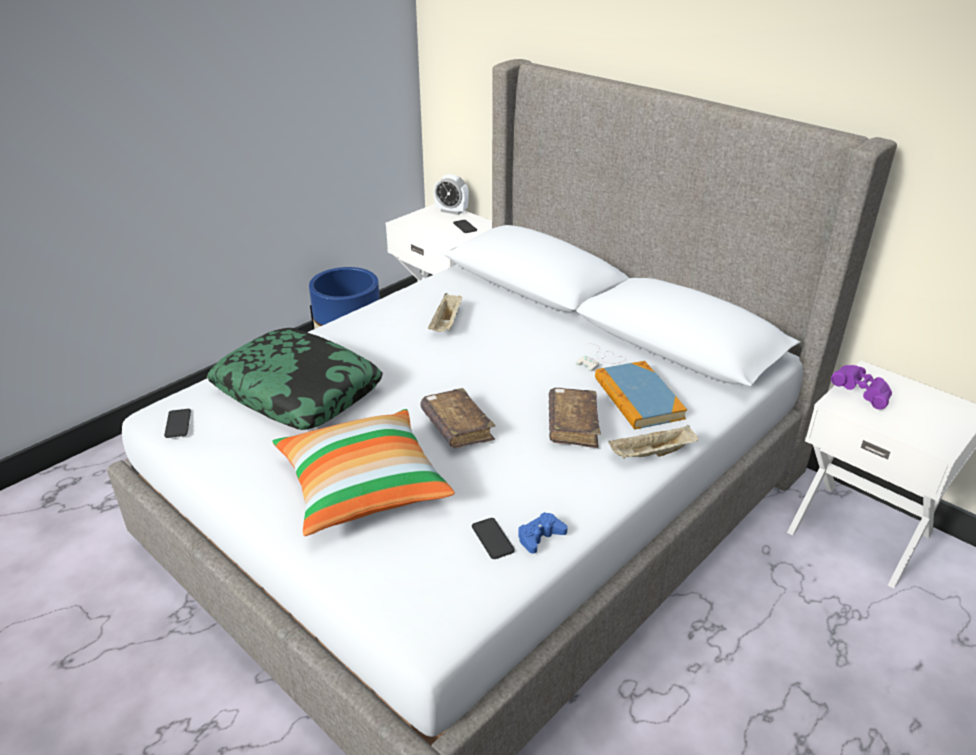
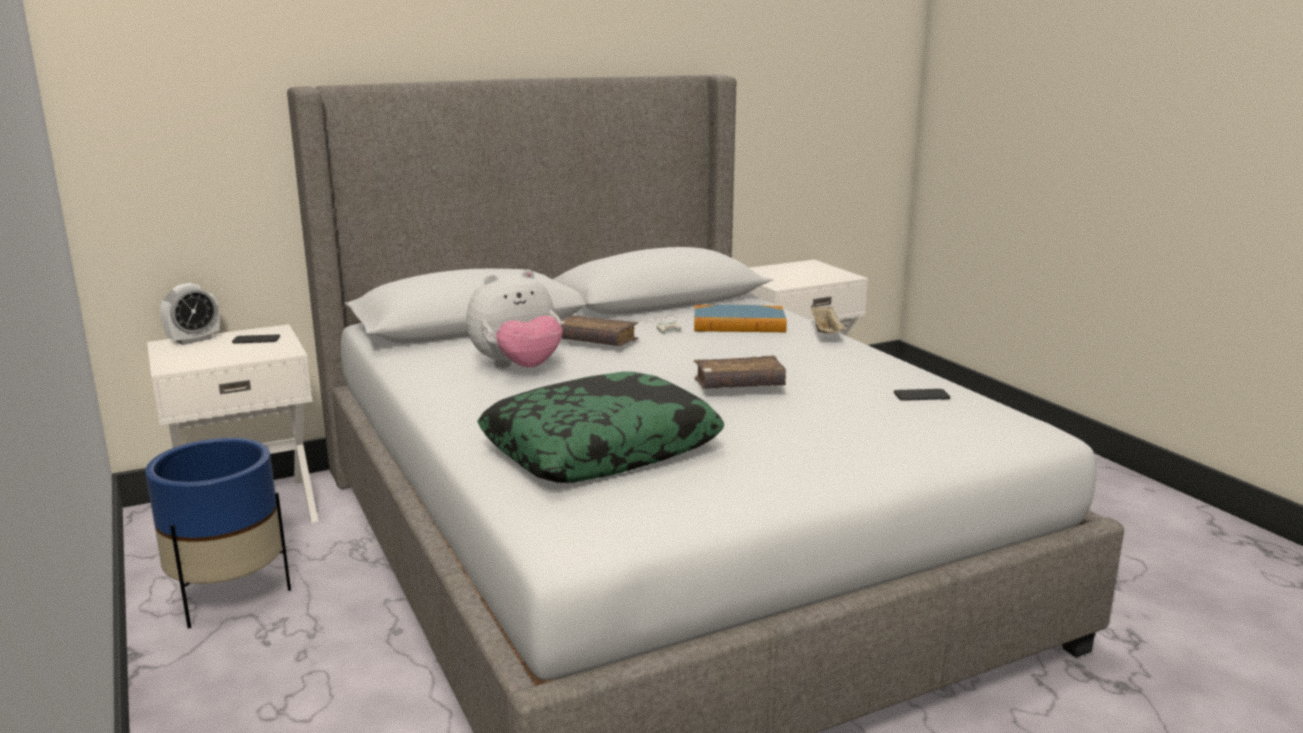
camera: 70 degrees left, 15 degrees down
phone [164,409,191,438] -> none
pillow [272,409,455,536] -> none
beige tray [428,293,462,331] -> plush toy [466,269,563,368]
blue game controller [518,512,568,554] -> none
brown book [549,388,601,448] -> brown book moved to [561,315,638,346]
purple binoculars [831,365,892,410] -> none

